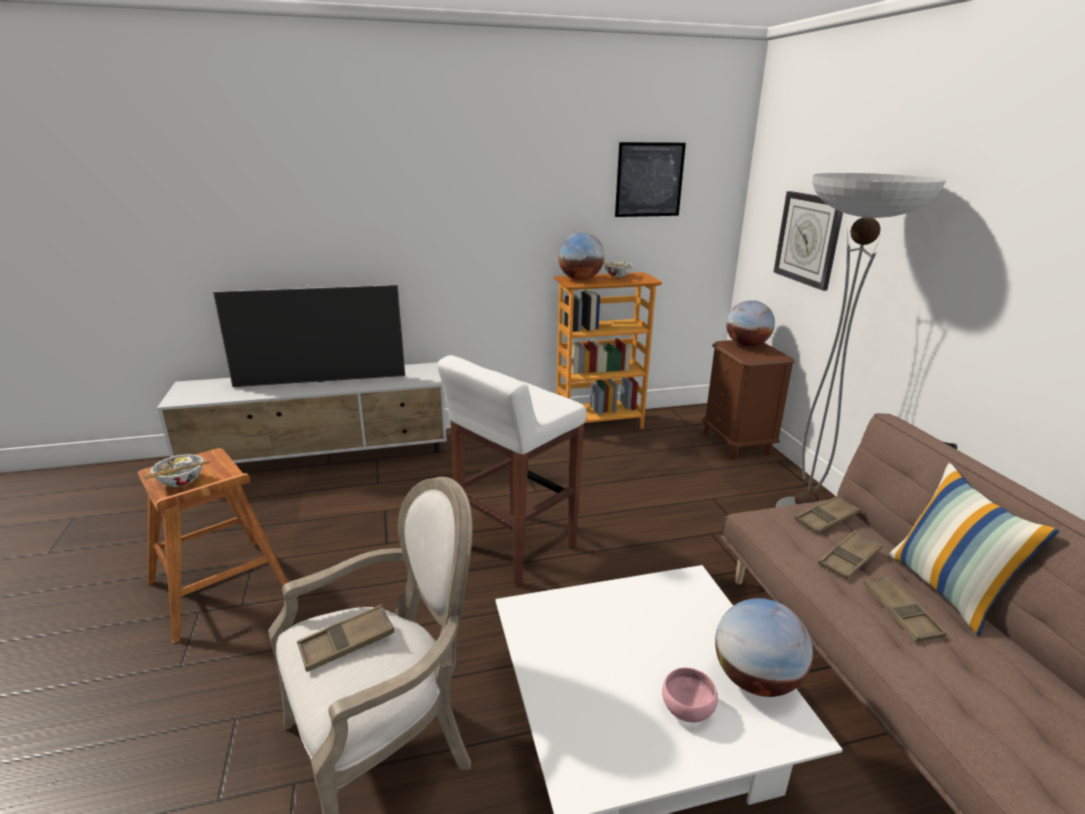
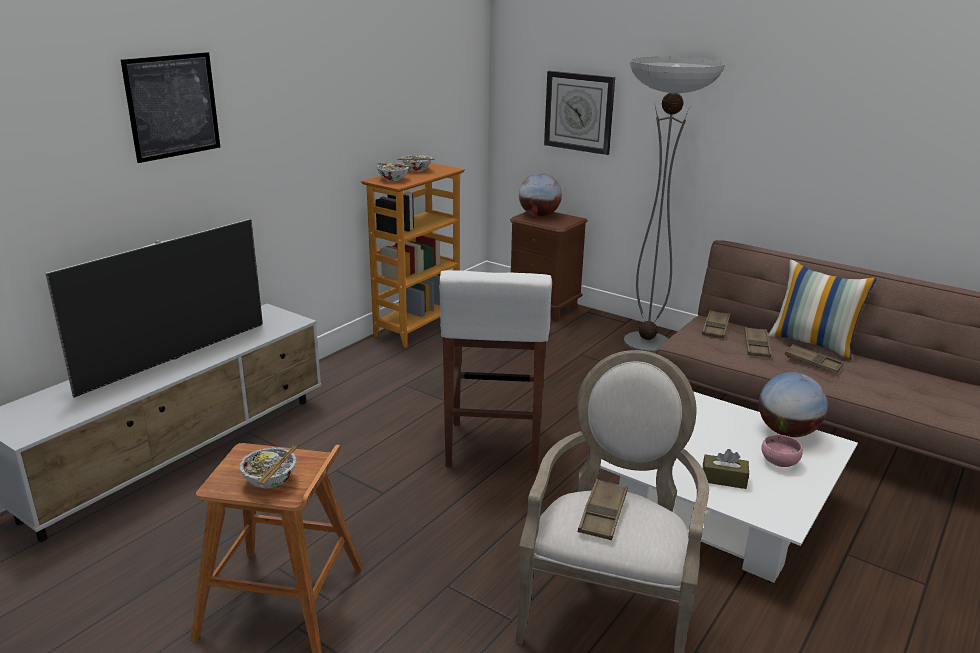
camera: 40 degrees left, 0 degrees up
globe [558,233,604,280] -> bowl [377,163,415,181]
picture [615,142,686,217] -> picture moved to [121,52,220,163]
none -> brown tissue box [703,449,749,489]

